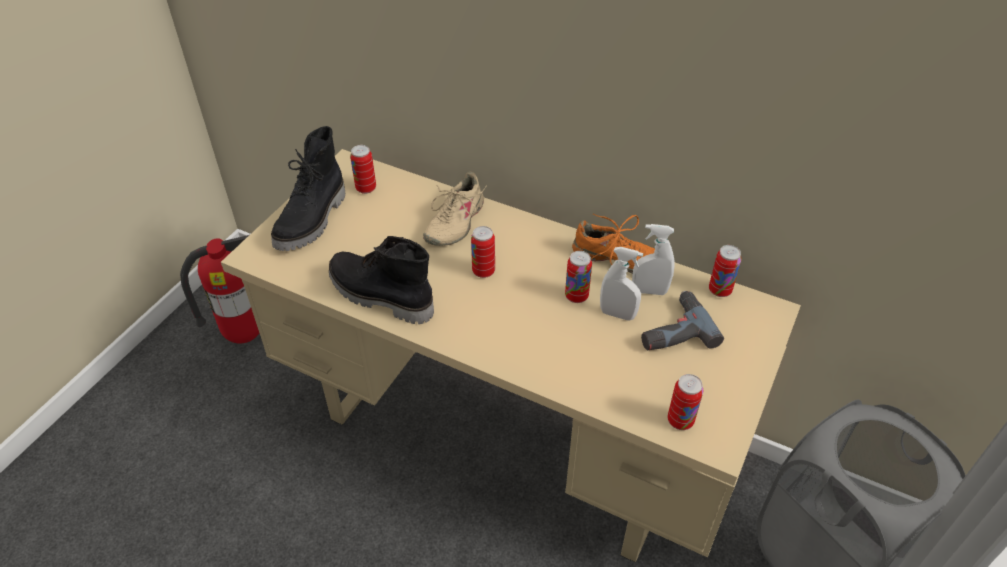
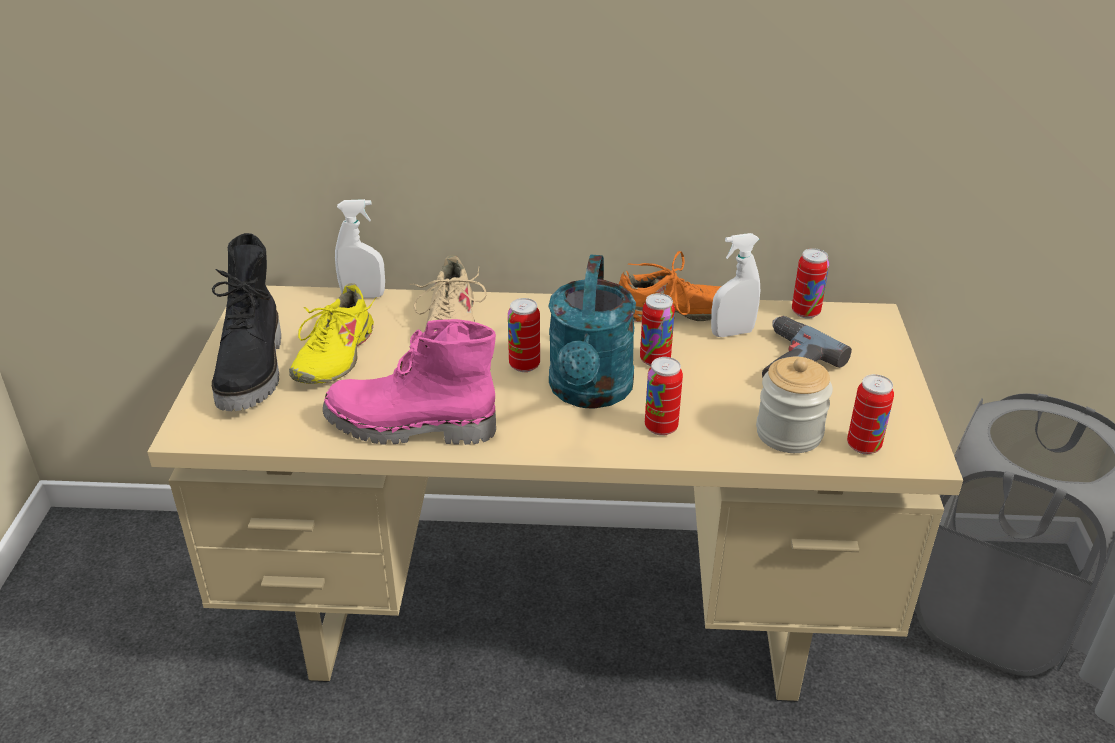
camera: 25 degrees left, 10 degrees down
fire extinguisher [180,235,259,344] -> none
black boot [329,236,434,324] -> pink boot [323,319,496,445]
can [350,145,376,194] -> can moved to [645,357,683,436]
white spray bottle [600,247,643,321] -> white spray bottle moved to [335,199,385,298]
none -> yellow shoe [289,283,376,384]
none -> turquoise watering can [548,255,636,408]
none -> jar [756,357,833,453]

